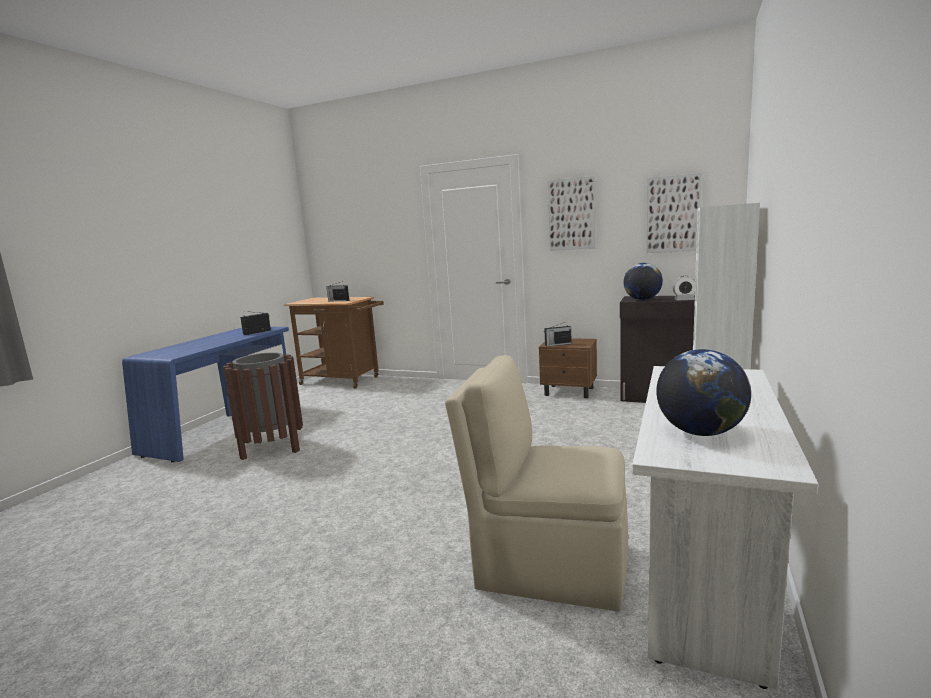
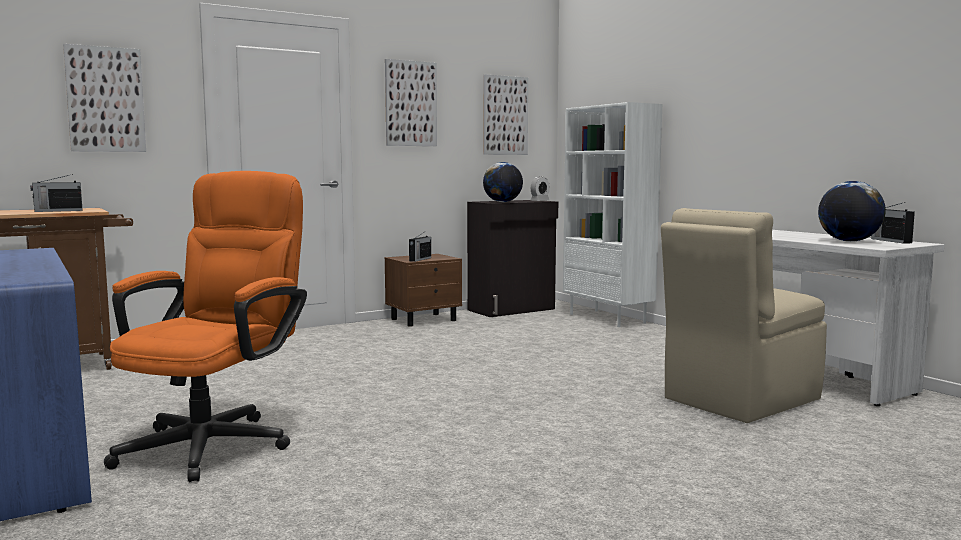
camera: 55 degrees left, 5 degrees down
brown trash can [223,352,303,460] -> orange office chair [104,171,307,482]
radio [240,311,271,335] -> radio moved to [871,202,915,244]
none -> picture [63,44,146,152]

